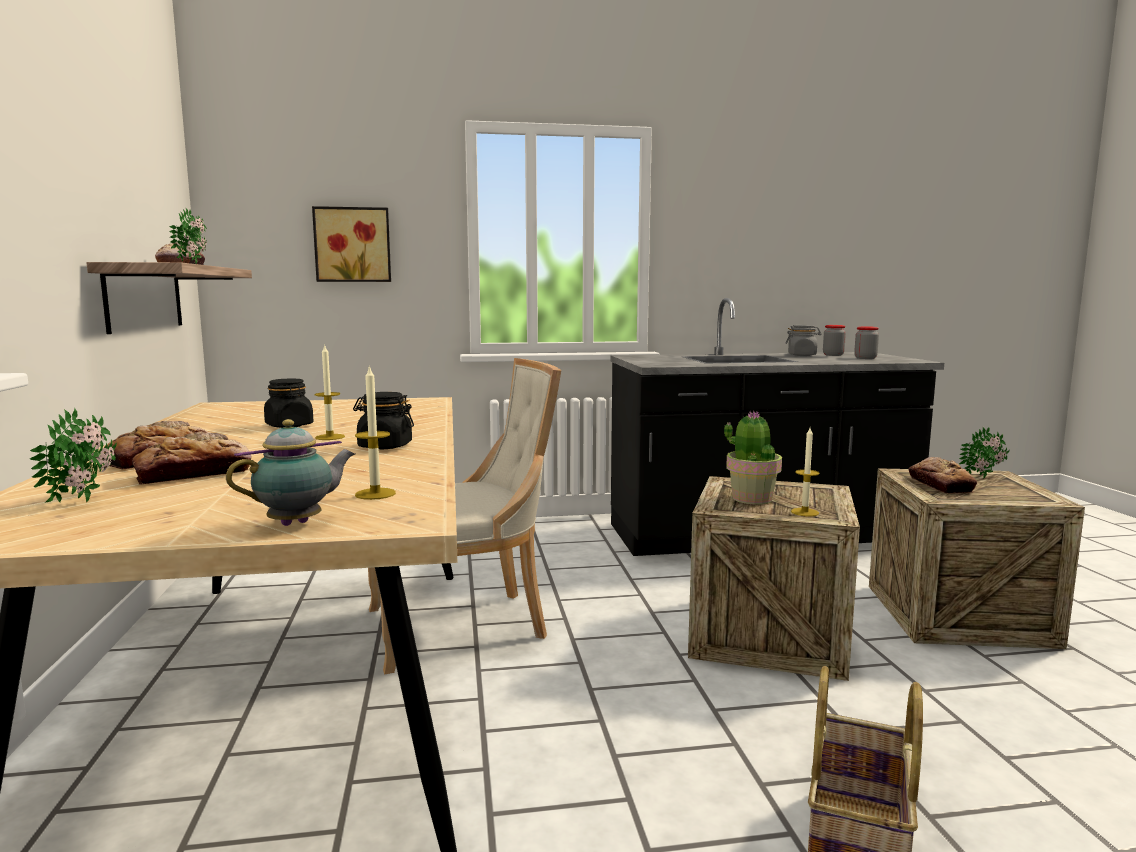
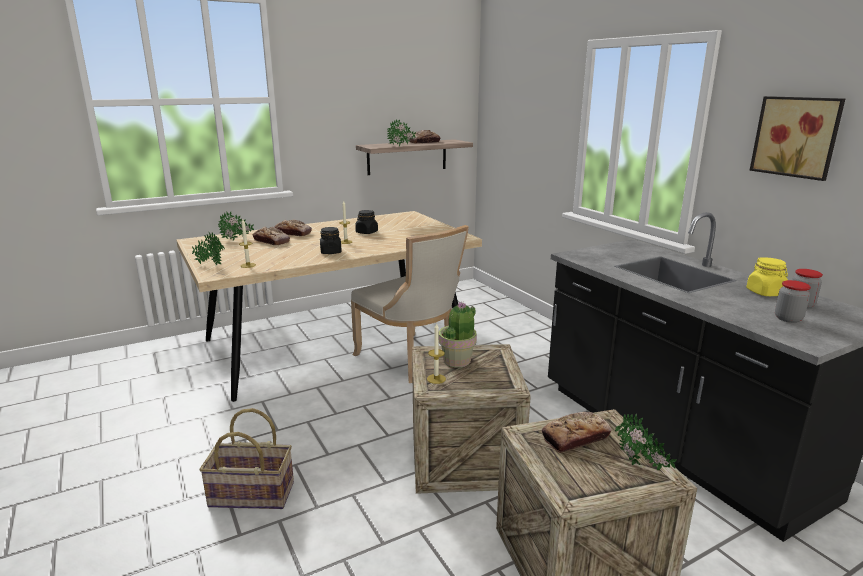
camera: 70 degrees right, 10 degrees up
teapot [226,419,355,526] -> potted plant [192,232,225,265]
picture [312,206,391,282] -> picture moved to [749,96,845,181]
grey jar [786,325,821,356] -> yellow jar [746,257,788,296]

